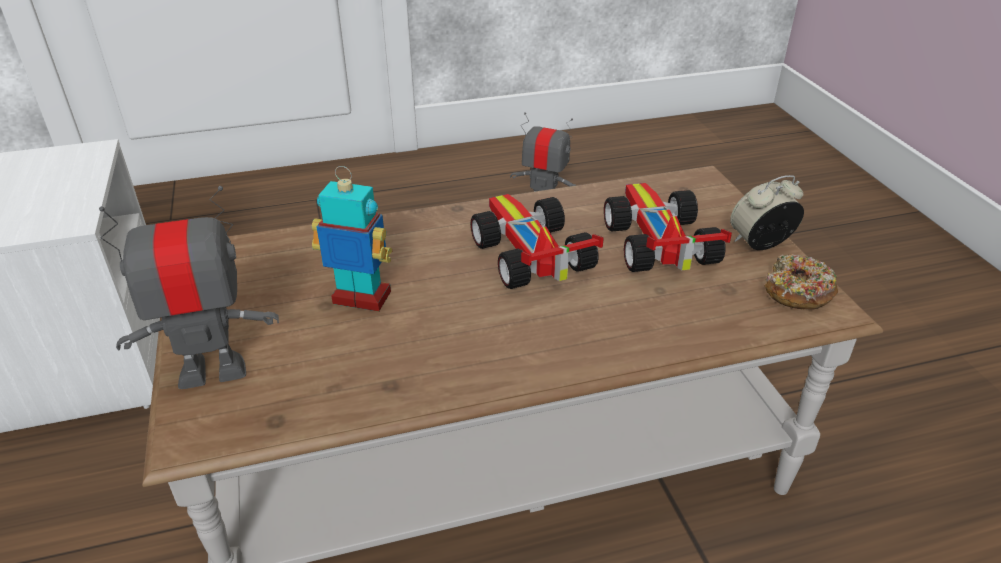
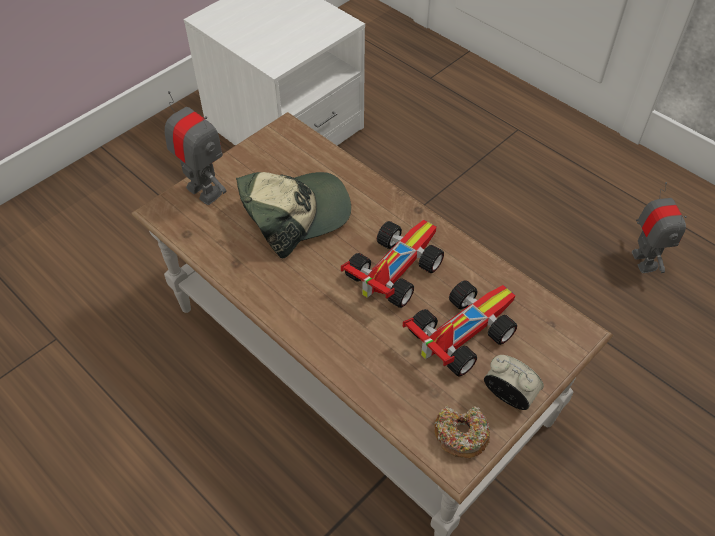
camera: 60 degrees right, 15 degrees up
toy robot [312,166,392,312] -> cap [236,172,351,259]

